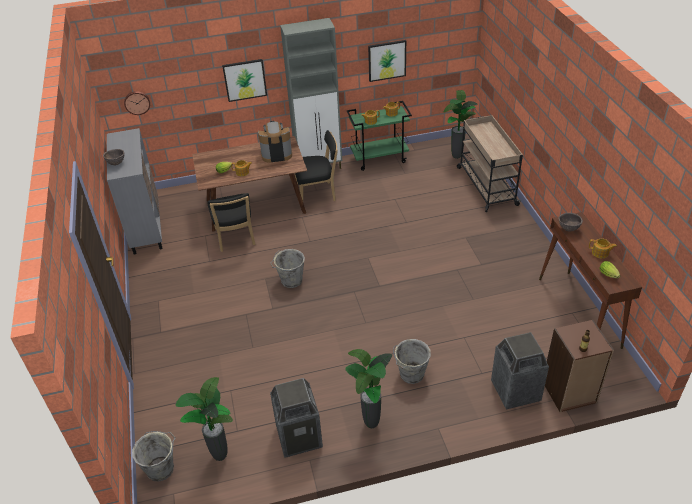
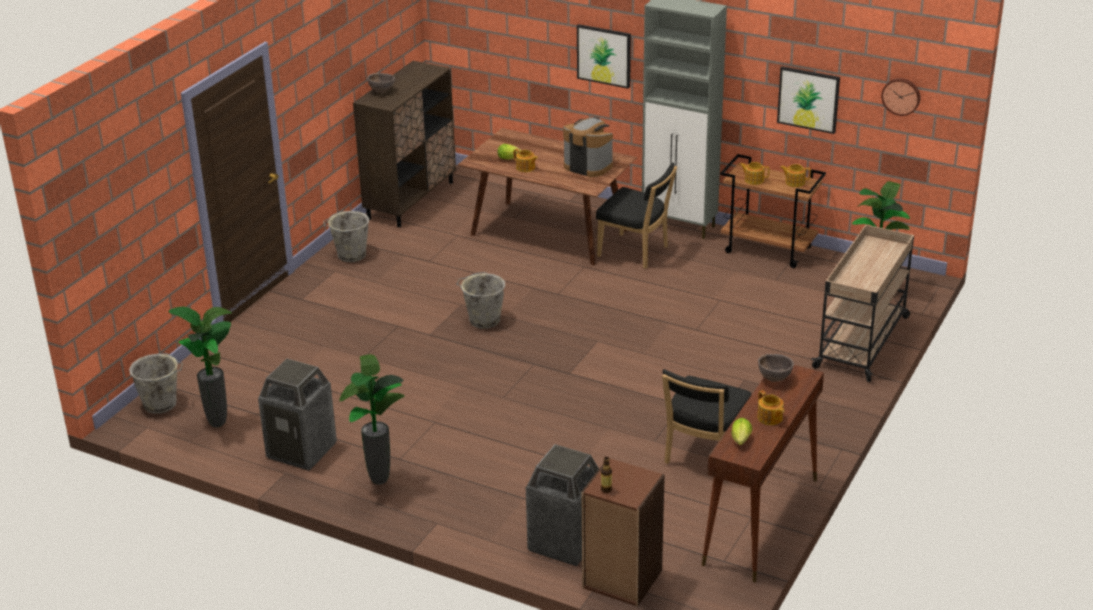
camera: 40 degrees right, 10 degrees down
grey cabinet [107,128,163,255] -> brown cabinet [353,61,456,227]
wall clock [124,91,150,115] -> wall clock moved to [881,78,920,116]
black chair [207,193,256,252] -> black chair moved to [662,369,751,464]
green cart [347,101,412,171] -> brown cart [720,154,826,268]
grey bucket [393,339,431,384] -> grey bucket moved to [323,211,369,262]

